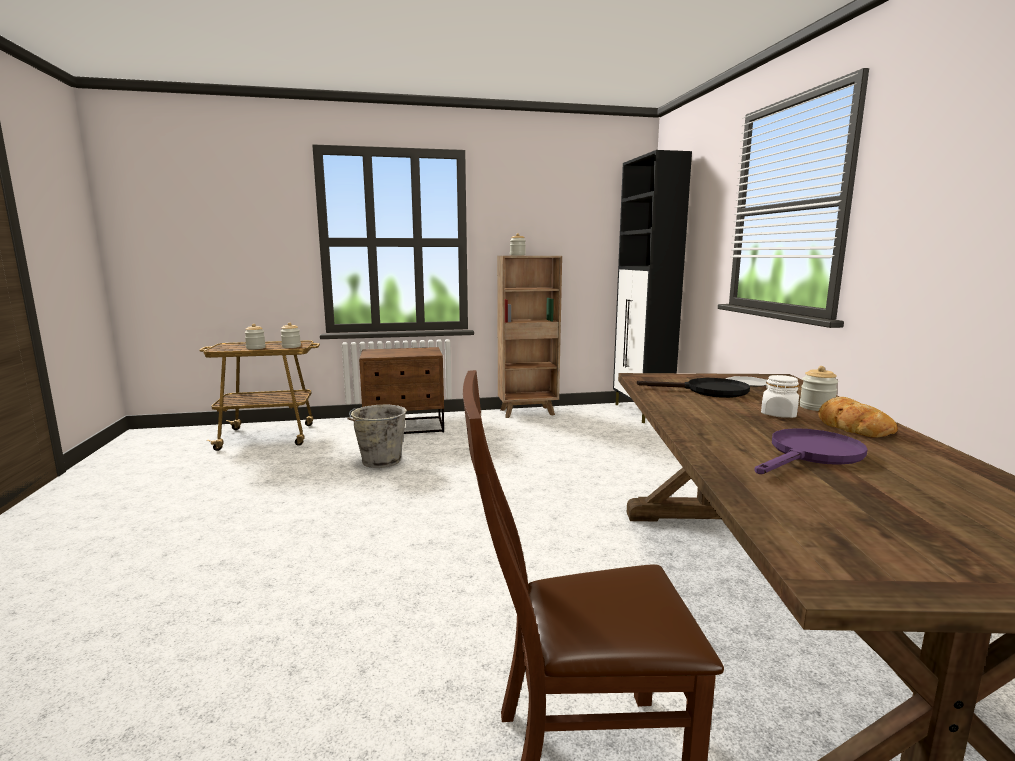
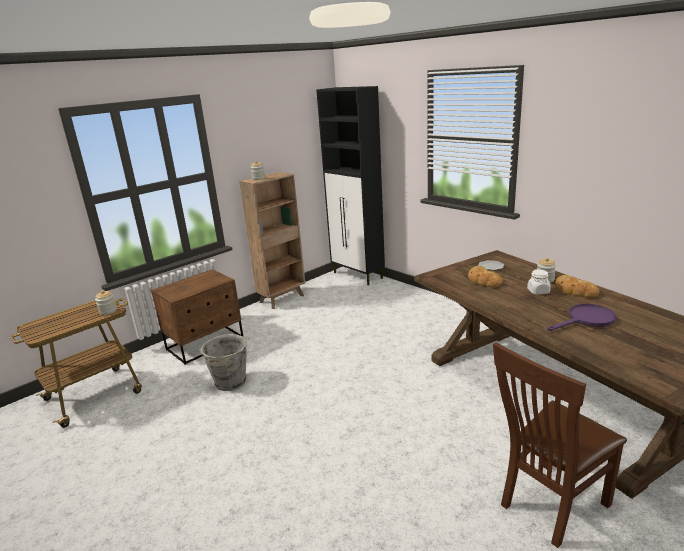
camera: 30 degrees left, 10 degrees up
jar [244,324,266,349] -> none
black frying pan [637,378,750,398] -> bread [468,266,503,288]
purple frying pan [755,428,868,474] -> purple frying pan turned 45 degrees clockwise [547,304,616,331]

